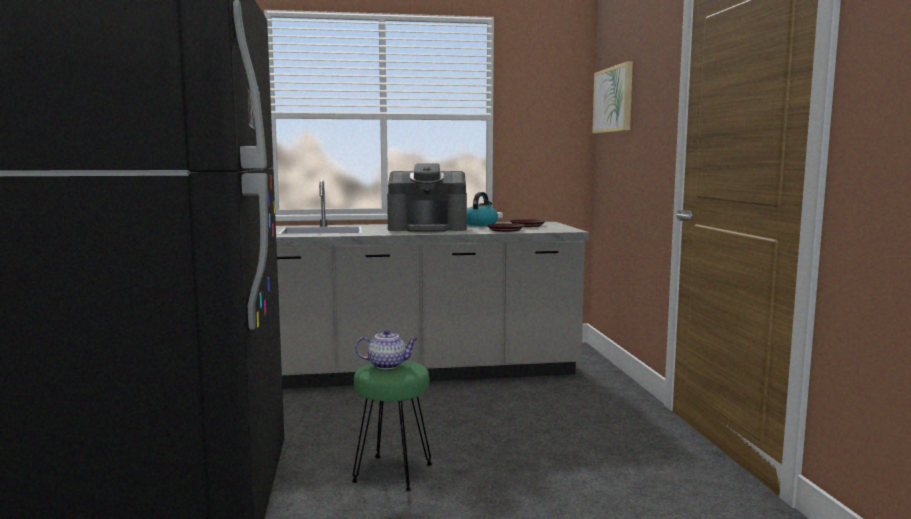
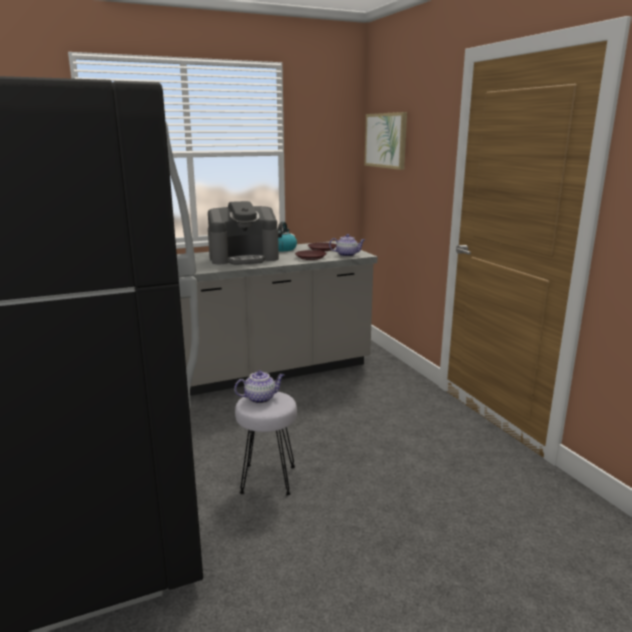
camera: 15 degrees left, 10 degrees up
green stool [352,361,432,491] -> grey stool [235,392,297,495]
none -> teapot [329,234,365,257]

